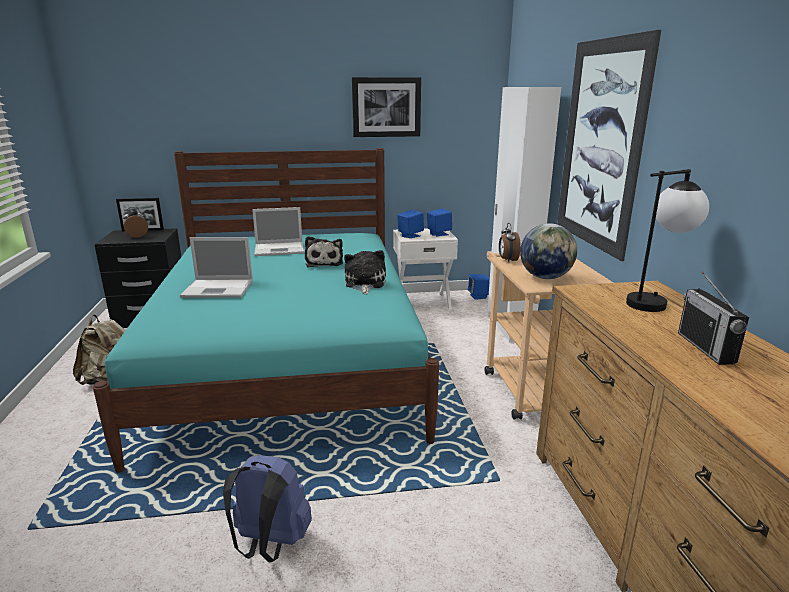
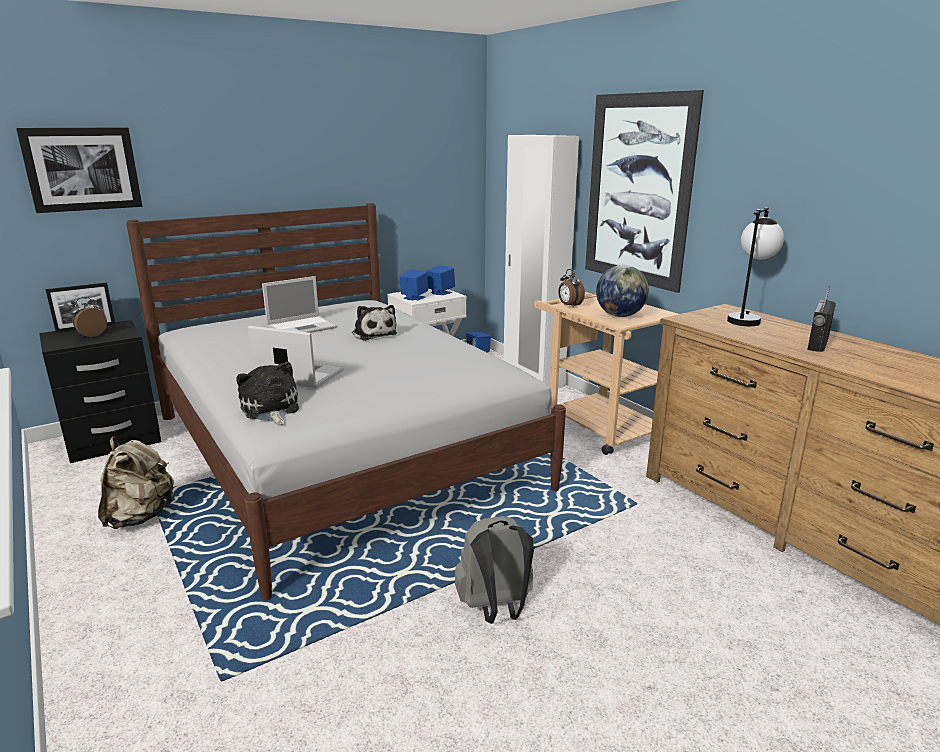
camera: 25 degrees left, 0 degrees up
turquoise bed [93,148,439,473] -> white bed [126,203,566,601]
laptop [180,237,253,298] -> laptop turned 135 degrees counterclockwise [248,326,344,388]
blue backpack [223,455,312,562] -> grey backpack [455,516,534,624]
plush toy [344,250,386,294] -> plush toy moved to [236,362,299,425]
picture [352,77,421,137] -> picture moved to [16,127,142,213]
radio [678,272,749,365] -> radio turned 60 degrees clockwise [807,286,836,352]

